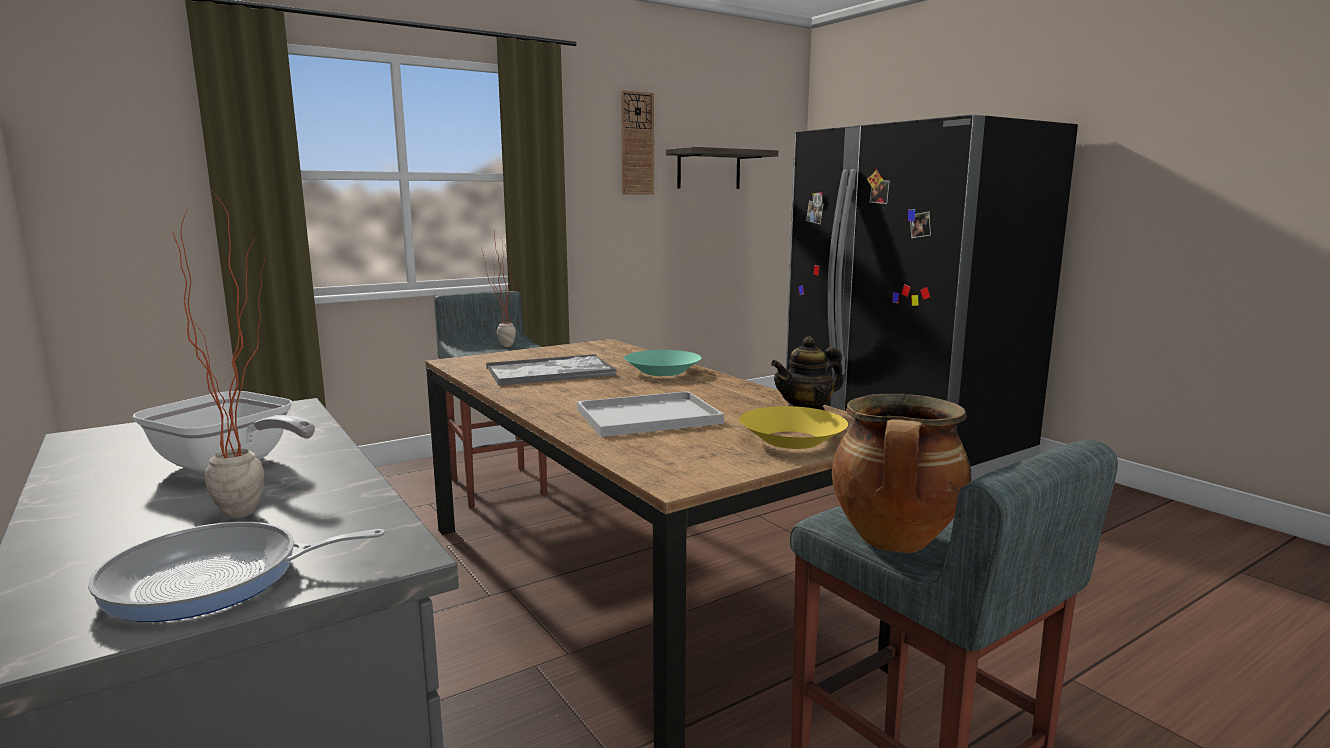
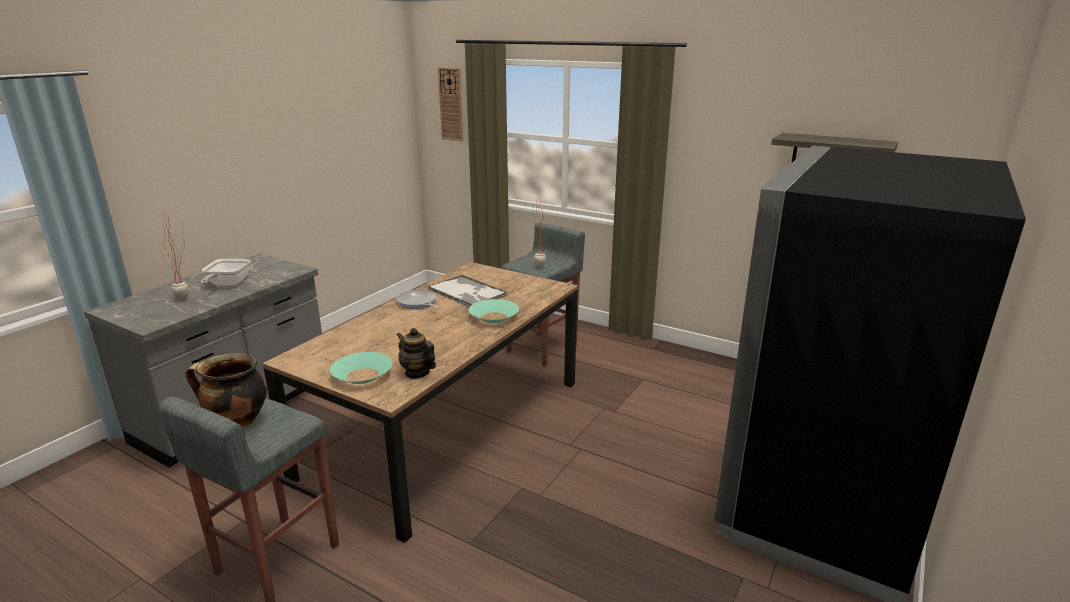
camera: 65 degrees right, 10 degrees up
frying pan [88,522,386,622] -> frying pan moved to [397,289,440,309]
white tray [577,391,724,437] -> none
wall clock [621,90,654,194] -> wall clock moved to [438,67,463,141]
yellow bowl [739,406,848,449] -> turquoise bowl [330,352,393,384]

